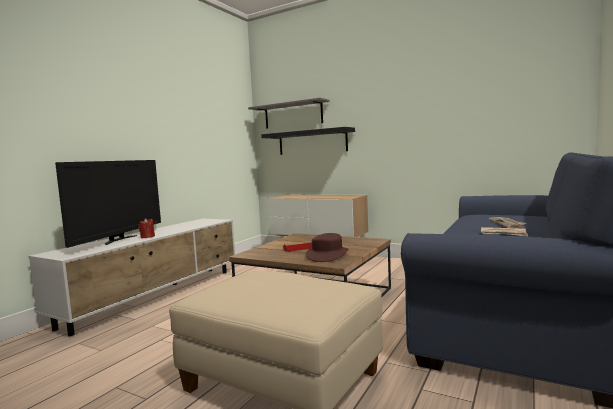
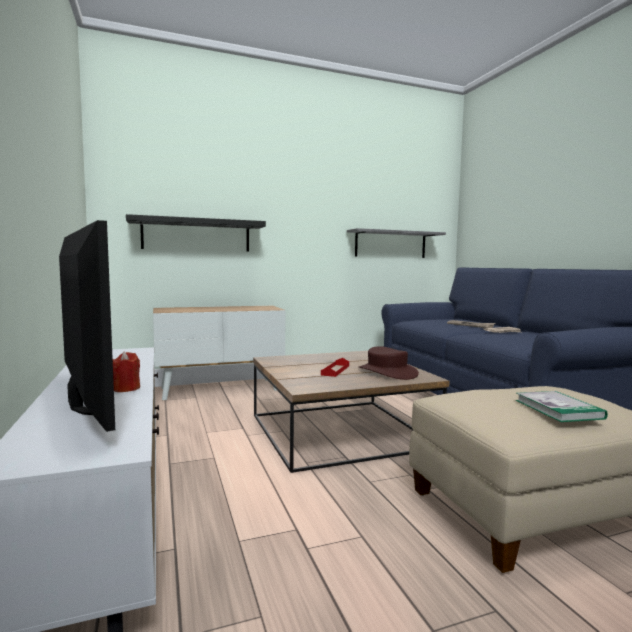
camera: 50 degrees left, 0 degrees up
grey shelf [248,98,330,129] -> grey shelf moved to [347,228,446,258]
none -> book [516,391,608,422]

